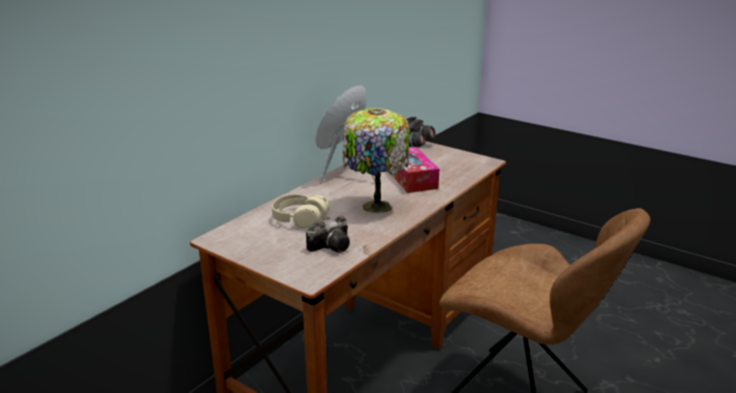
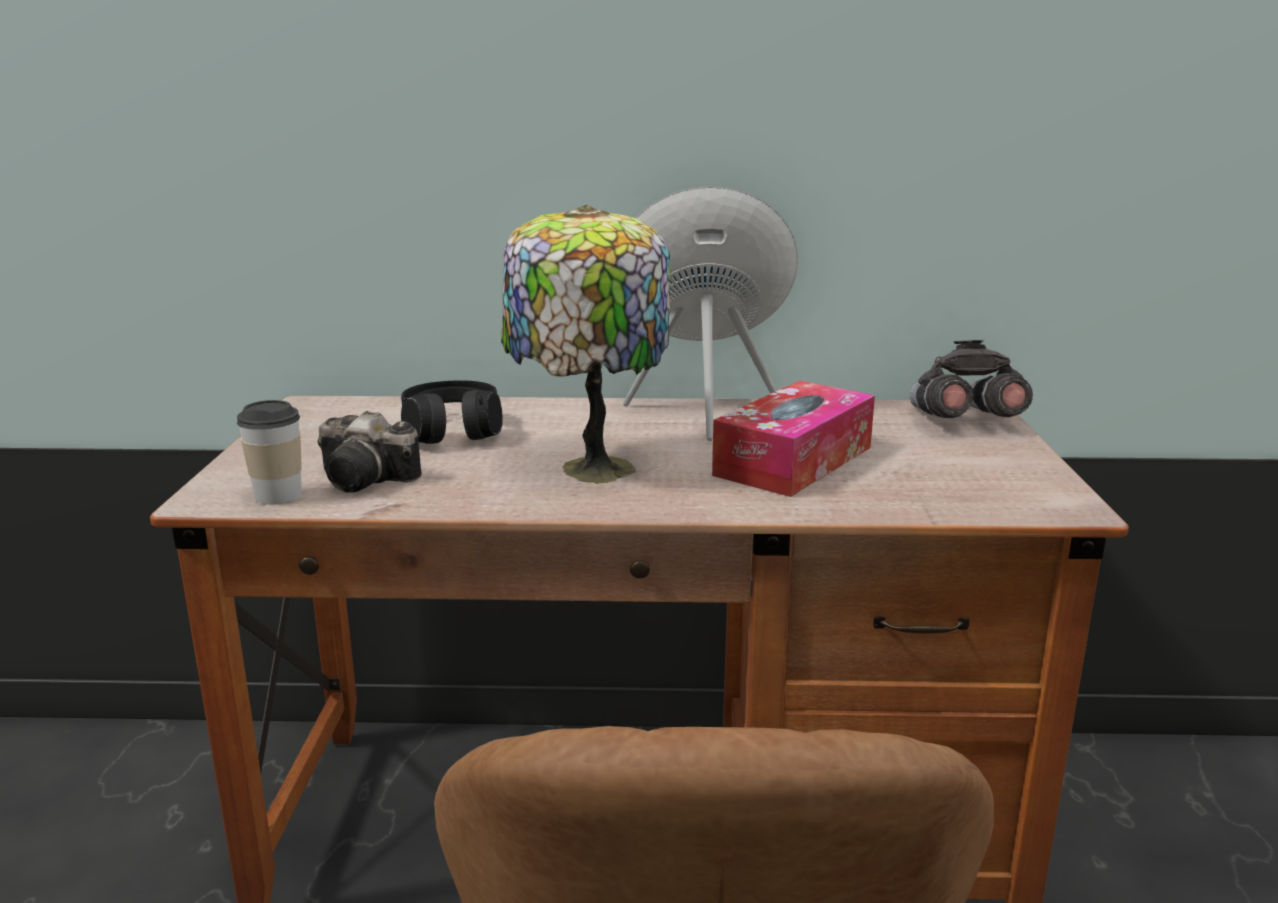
camera: 55 degrees right, 5 degrees down
beige headphones [272,195,330,229] -> black headphones [401,380,503,444]
none -> cup [237,400,302,505]

